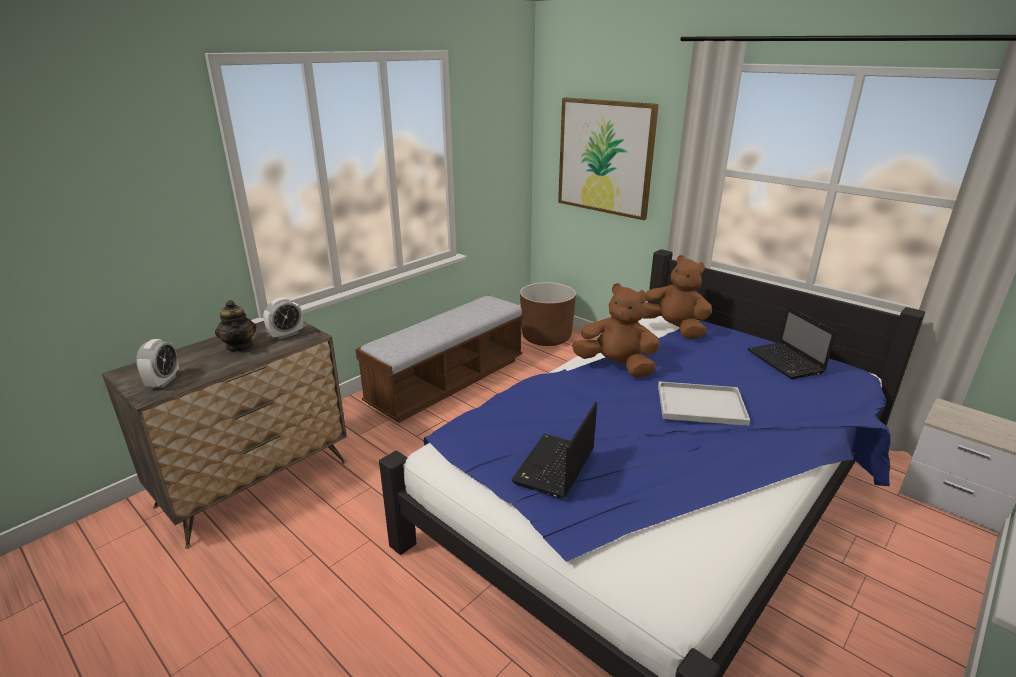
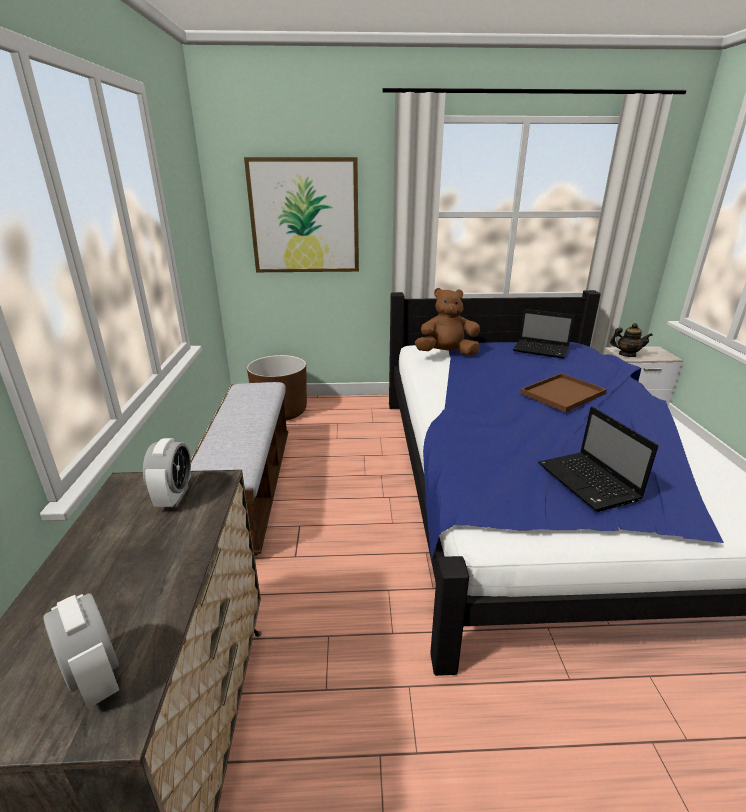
camera: 45 degrees left, 0 degrees up
teapot [215,300,257,352] -> teapot moved to [610,323,653,357]
brown plush toy [572,283,660,378] -> none
white tray [658,381,750,426] -> brown tray [520,373,607,413]

